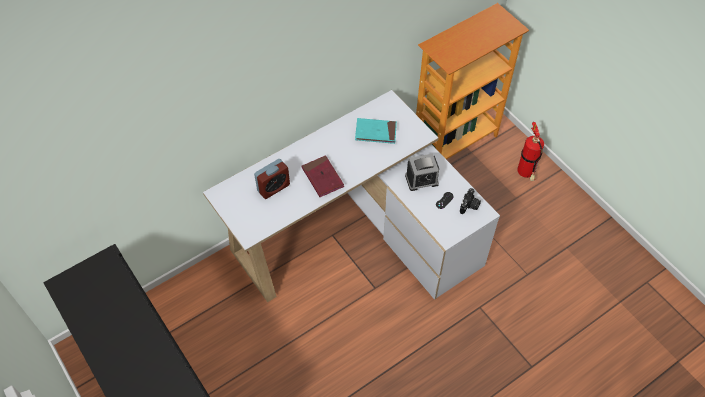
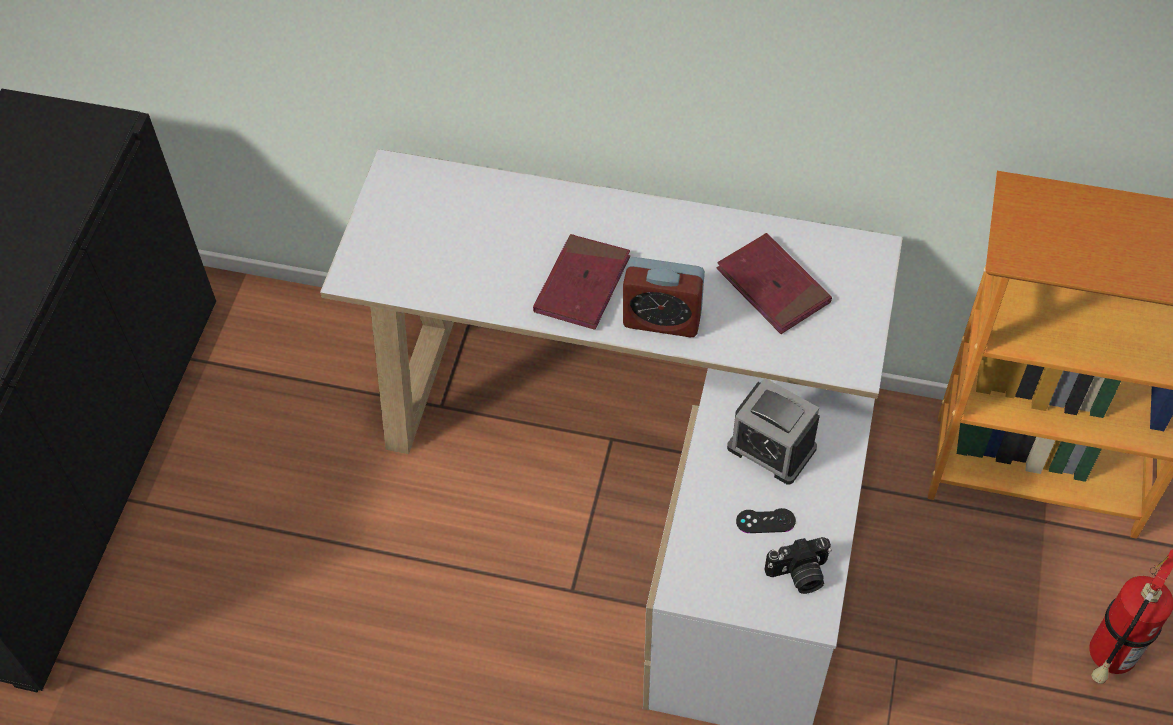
camera: 50 degrees right, 0 degrees up
alarm clock [254,159,290,199] -> alarm clock moved to [623,257,705,337]
turquoise book [355,118,397,144] -> red book [717,233,832,334]

